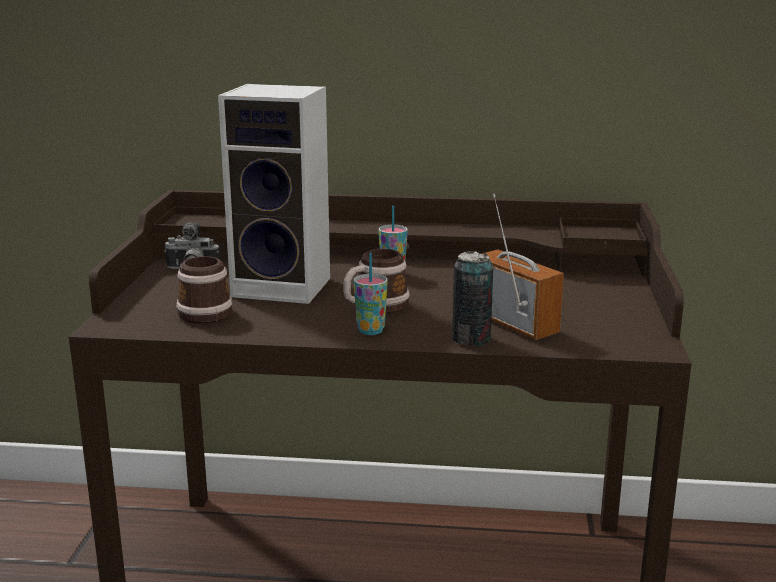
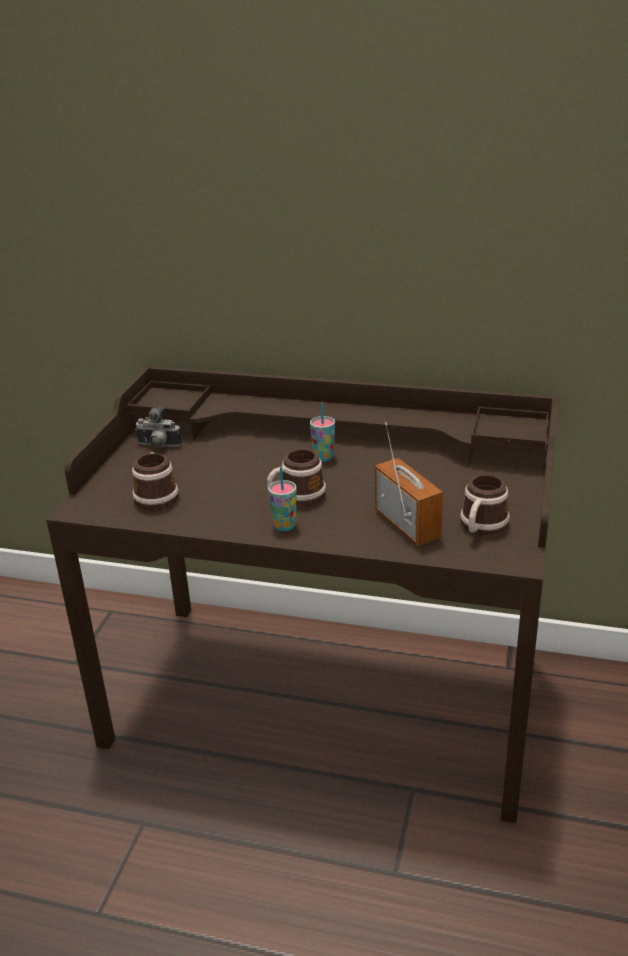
camera: 10 degrees right, 10 degrees up
speaker [218,84,330,304] -> none
can [452,251,493,346] -> none
none -> mug [460,475,510,536]

